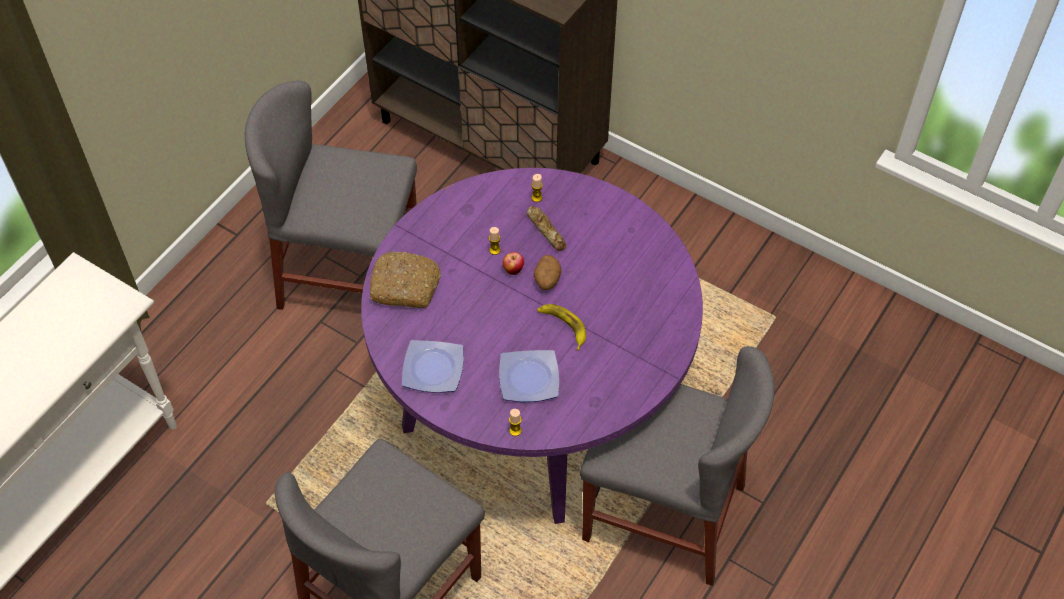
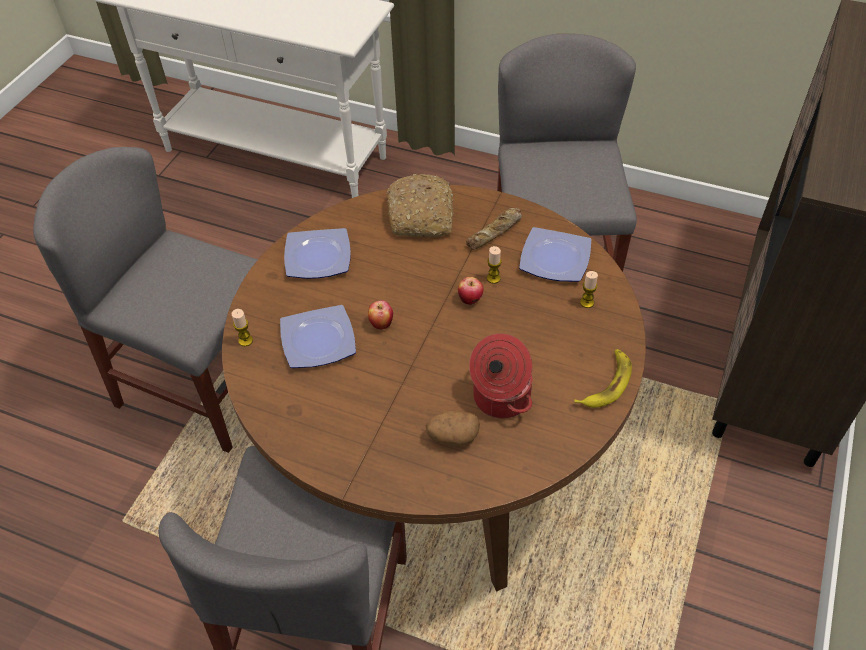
camera: 80 degrees right, 5 degrees down
purple dining table [361,168,703,524] -> brown dining table [222,184,646,592]
bread [526,206,566,251] -> bread moved to [466,208,522,250]
potato [534,255,561,290] -> potato moved to [426,410,480,446]
banana [537,304,586,350] -> banana moved to [574,349,632,408]
none -> apple [368,300,393,330]
none -> cooking pot [469,334,532,418]
none -> plate [519,227,591,282]

